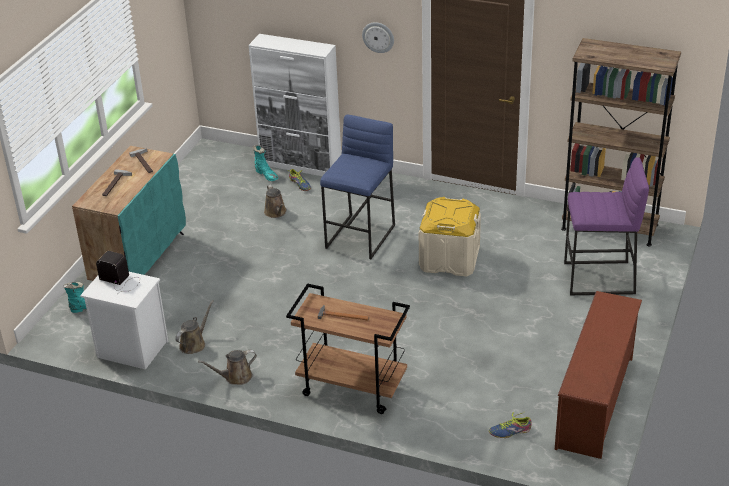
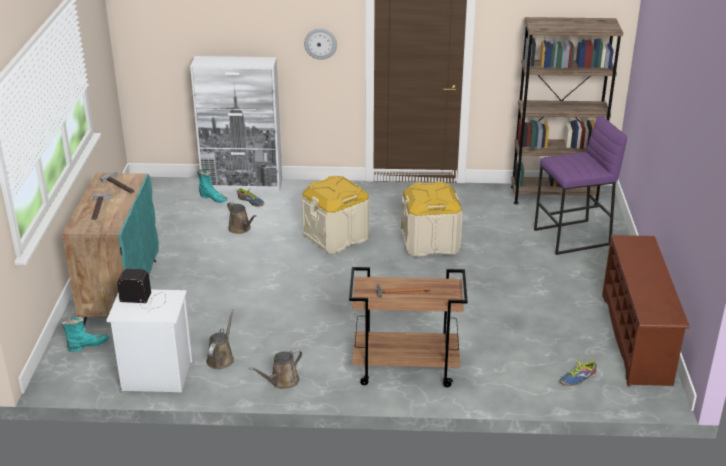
camera: 20 degrees left, 5 degrees down
blue stool [320,115,395,259] -> beige storage box [302,176,369,254]

